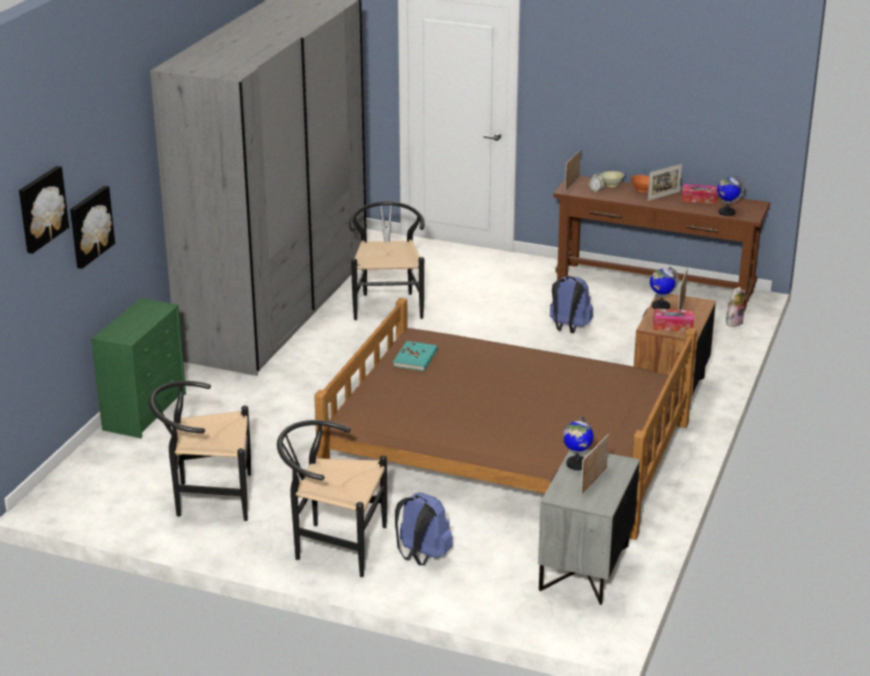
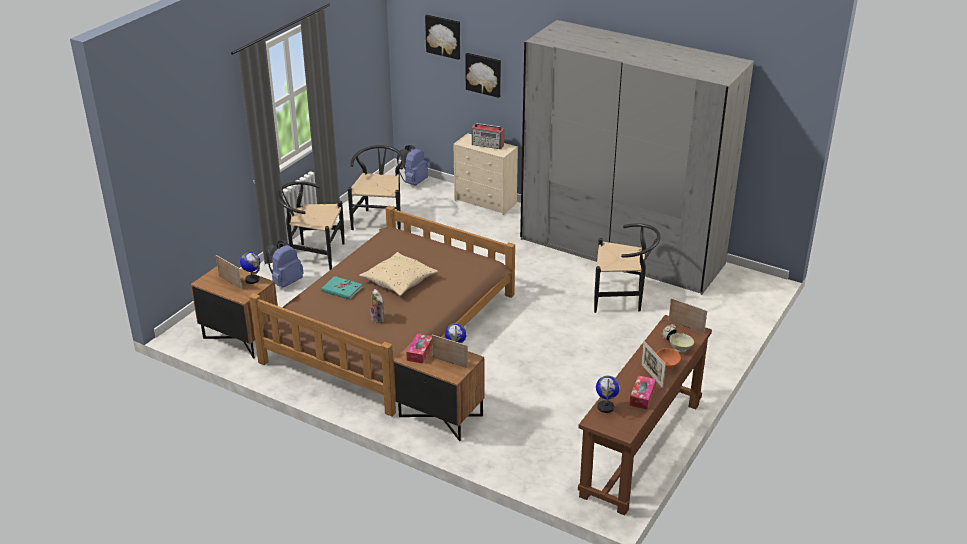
camera: 100 degrees right, 5 degrees up
green dresser [91,298,186,438] -> beige dresser [454,133,518,215]
black chair [277,420,387,577] -> black chair turned 105 degrees counterclockwise [277,181,345,270]
turquoise book [393,341,438,371] -> turquoise book moved to [321,276,363,300]
grey nightstand [538,449,640,605] -> brown nightstand [191,266,278,359]
blue backpack [550,276,593,333] -> blue backpack moved to [397,145,428,186]
plush toy [726,287,746,327] -> plush toy moved to [370,289,385,323]
none -> beige pillow [359,252,438,296]
none -> radio [472,123,504,149]

